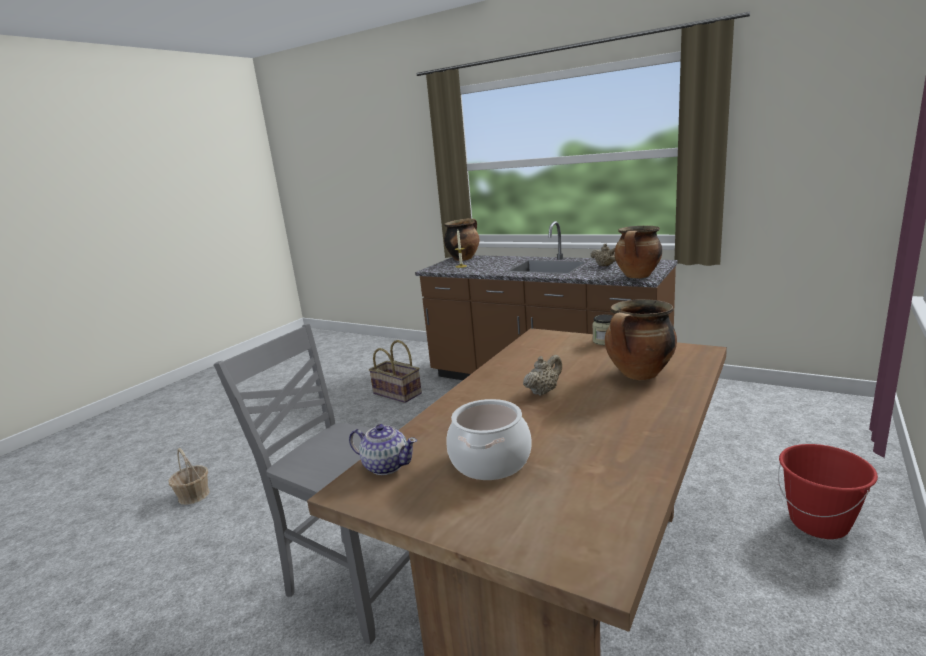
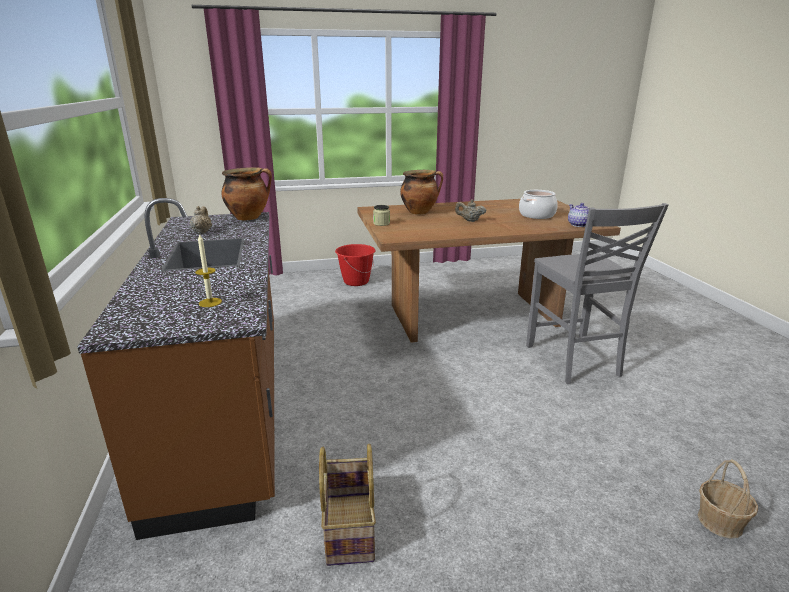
camera: 135 degrees left, 5 degrees up
cooking pot [444,218,479,261] -> none

